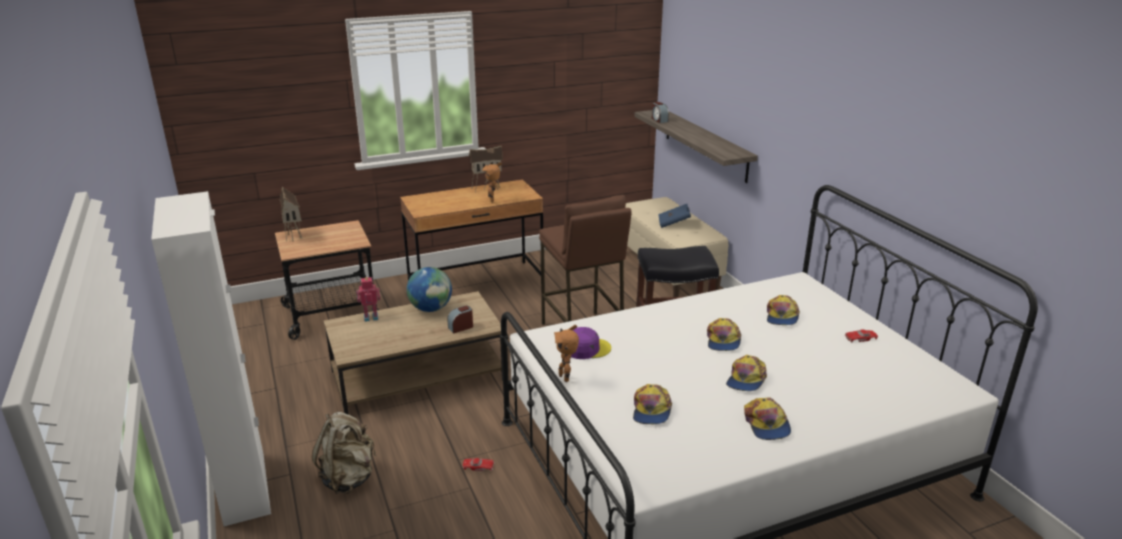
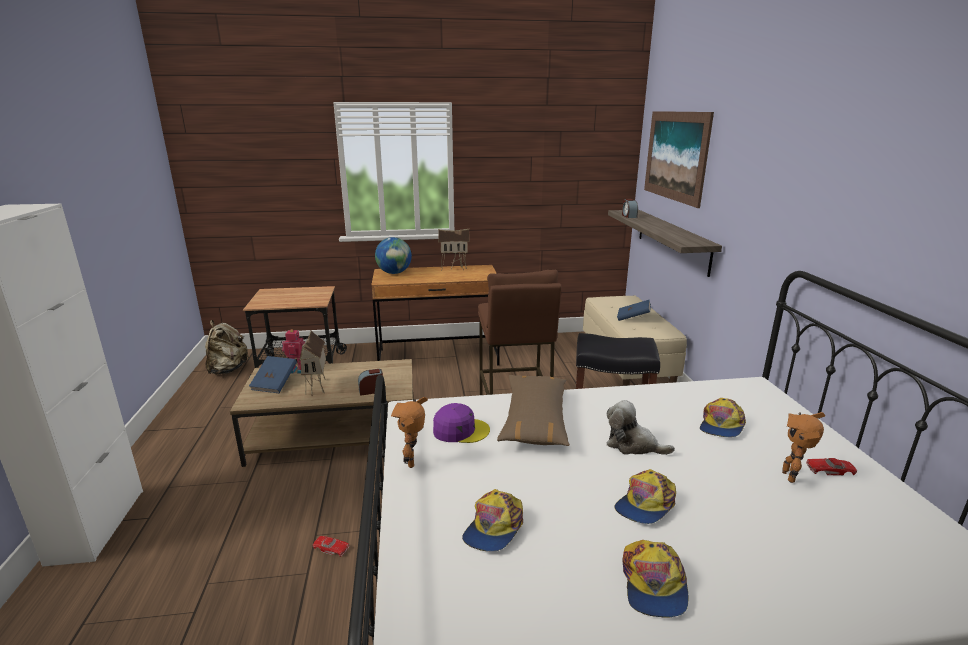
camera: 15 degrees right, 5 degrees down
toy house [280,186,303,242] -> toy house moved to [299,331,326,396]
beige backpack [312,412,376,494] -> beige backpack moved to [205,320,250,375]
globe [407,267,452,312] -> globe moved to [375,237,412,274]
toy robot [482,162,502,202] -> toy robot moved to [782,412,825,483]
cap [707,318,741,351] -> plush toy [607,400,675,455]
none -> blue book [249,356,297,393]
none -> brown pillow [497,375,570,446]
none -> picture [644,111,714,208]

